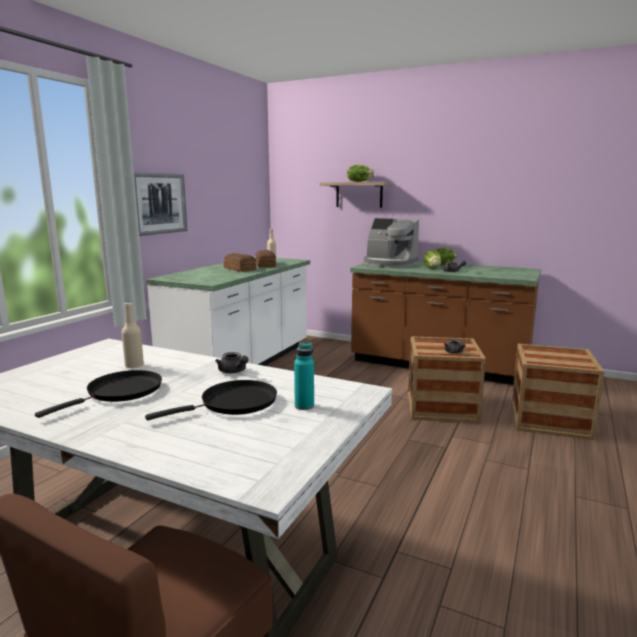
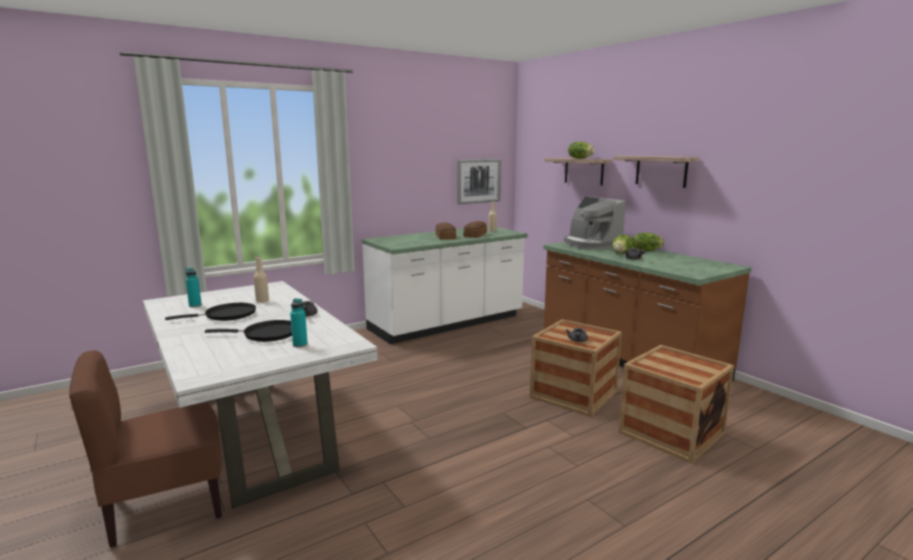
camera: 30 degrees right, 0 degrees up
picture [134,172,187,236] -> picture moved to [457,159,501,204]
none -> turquoise bottle [185,268,202,307]
none -> shelf [613,156,699,188]

